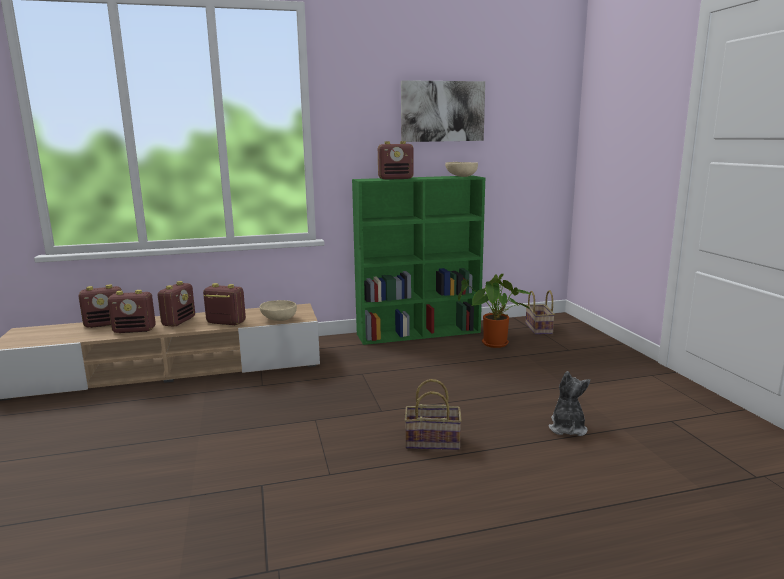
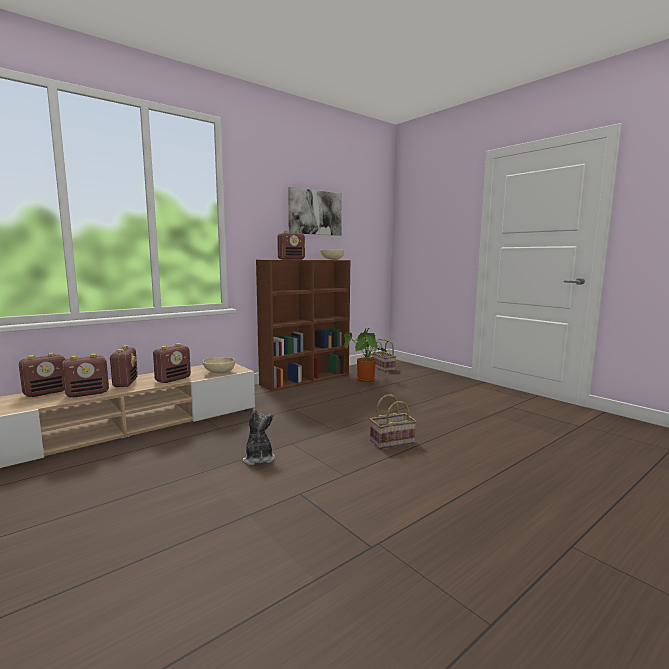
camera: 25 degrees left, 5 degrees down
radio [203,283,246,325] -> radio turned 135 degrees clockwise [153,343,191,383]
green bookcase [352,175,485,345] -> brown bookcase [256,260,350,391]
plush toy [549,371,590,436] -> plush toy moved to [243,409,275,465]

